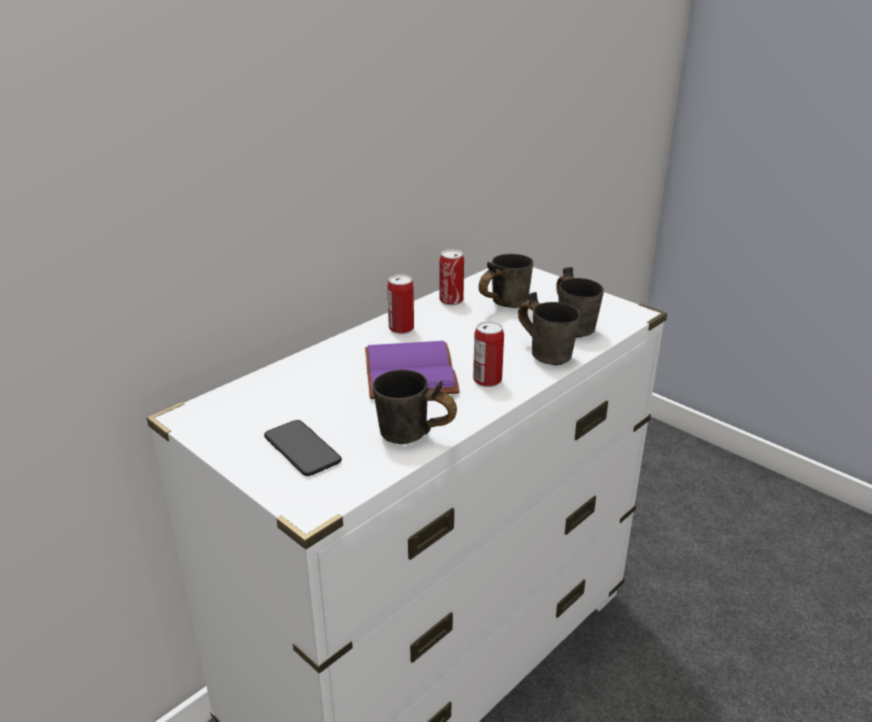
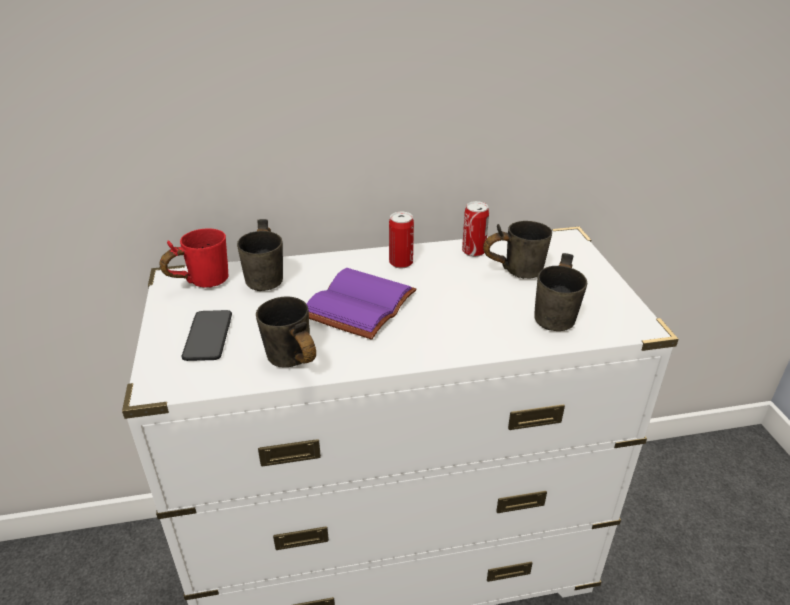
camera: 35 degrees right, 5 degrees up
can [473,321,504,387] -> none
grey mug [518,292,581,365] -> grey mug moved to [237,219,283,291]
none -> red mug [159,229,228,288]

